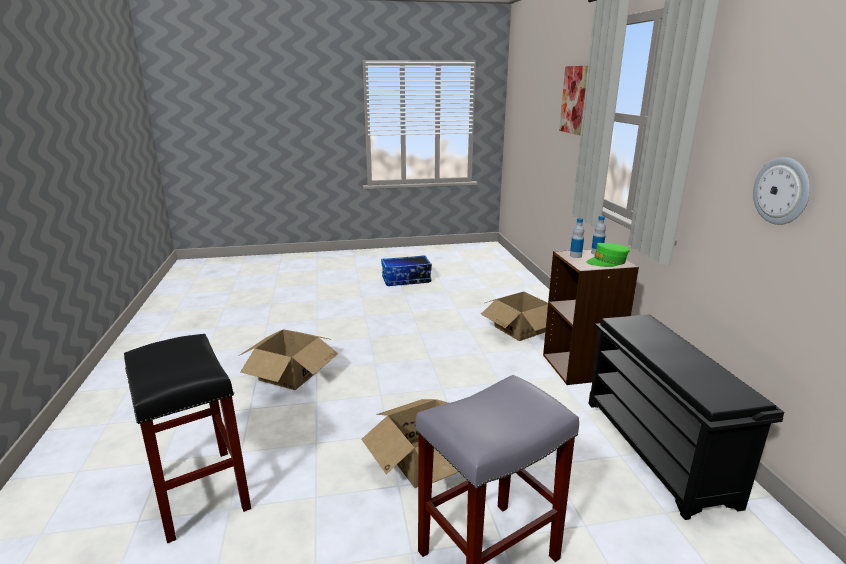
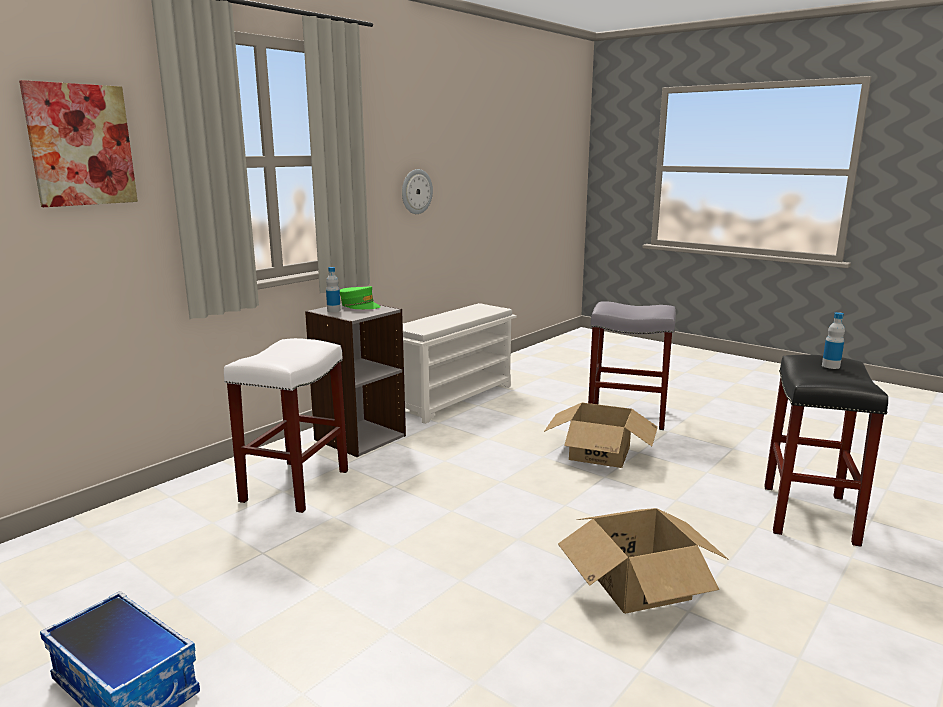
camera: 130 degrees left, 5 degrees down
cardboard box [481,292,548,341] -> white stool [224,338,348,513]
brown bookcase [543,249,639,385] -> grey bookcase [305,304,406,457]
bottle [570,218,584,258] -> bottle moved to [822,312,845,369]
black shoe rack [588,315,784,520] -> white shoe rack [403,303,517,424]

